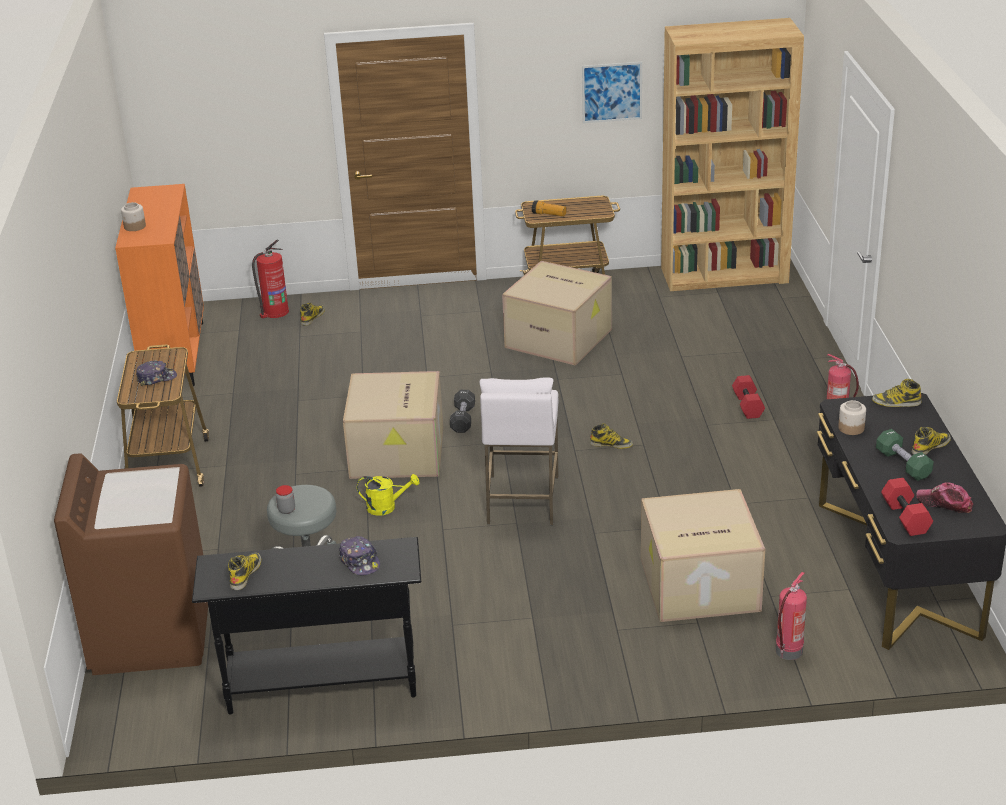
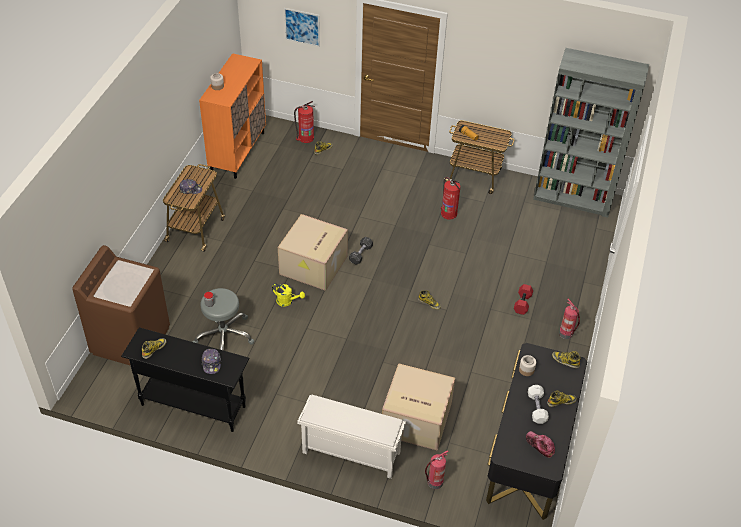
camera: 20 degrees right, 15 degrees up
white stool [480,377,559,525] -> none
cardboard box [502,261,612,366] -> fire extinguisher [441,177,461,220]
picture [582,62,642,123] -> picture moved to [284,8,320,47]
brown bookcase [661,18,804,291] -> grey bookcase [533,48,649,218]
green dumbbell [876,429,934,481] -> white dumbbell [528,385,549,424]
red dumbbell [881,478,933,536] -> none
none -> white shoe rack [297,395,406,479]

